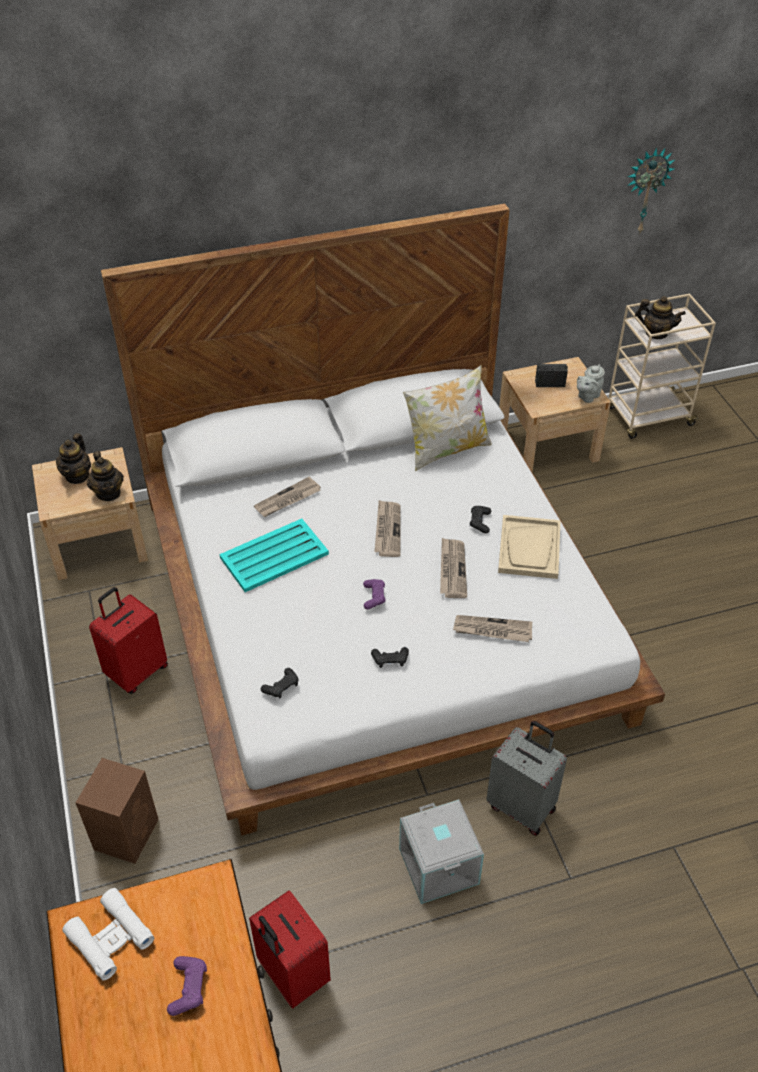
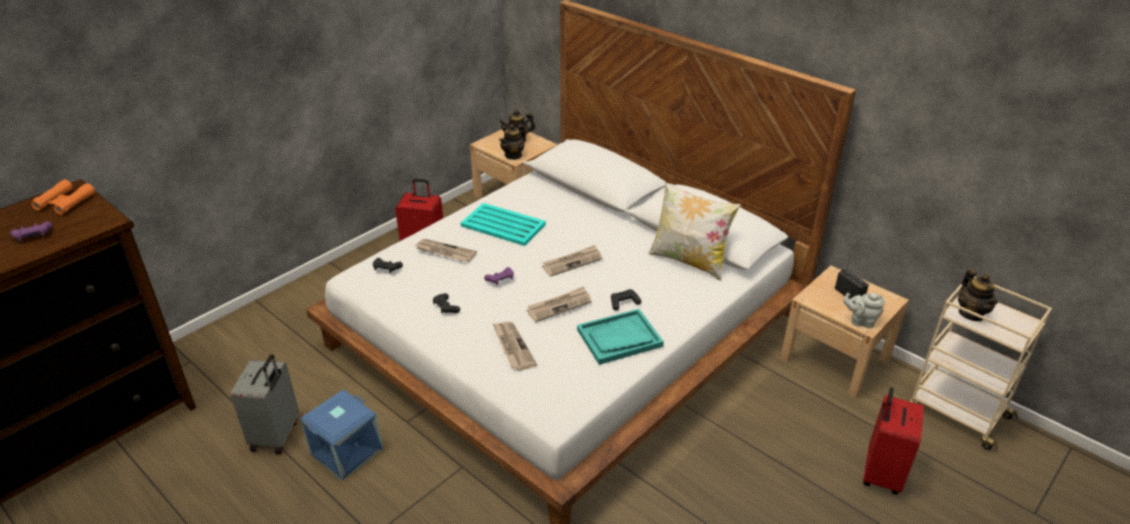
camera: 60 degrees right, 10 degrees down
white binoculars [62,888,154,981] -> orange binoculars [31,179,95,214]
brown speaker [75,758,159,864] -> none
red suitcase [249,890,331,1009] -> red suitcase moved to [863,388,924,495]
newspaper [254,476,321,517] -> newspaper moved to [415,239,477,262]
grey storage box [399,799,484,904] -> blue storage box [300,389,383,481]
grey suitcase [486,721,567,836] -> grey suitcase moved to [231,354,299,454]
beige tray [498,515,561,579] -> turquoise tray [577,309,664,365]
wall clock [628,147,675,235] -> none

